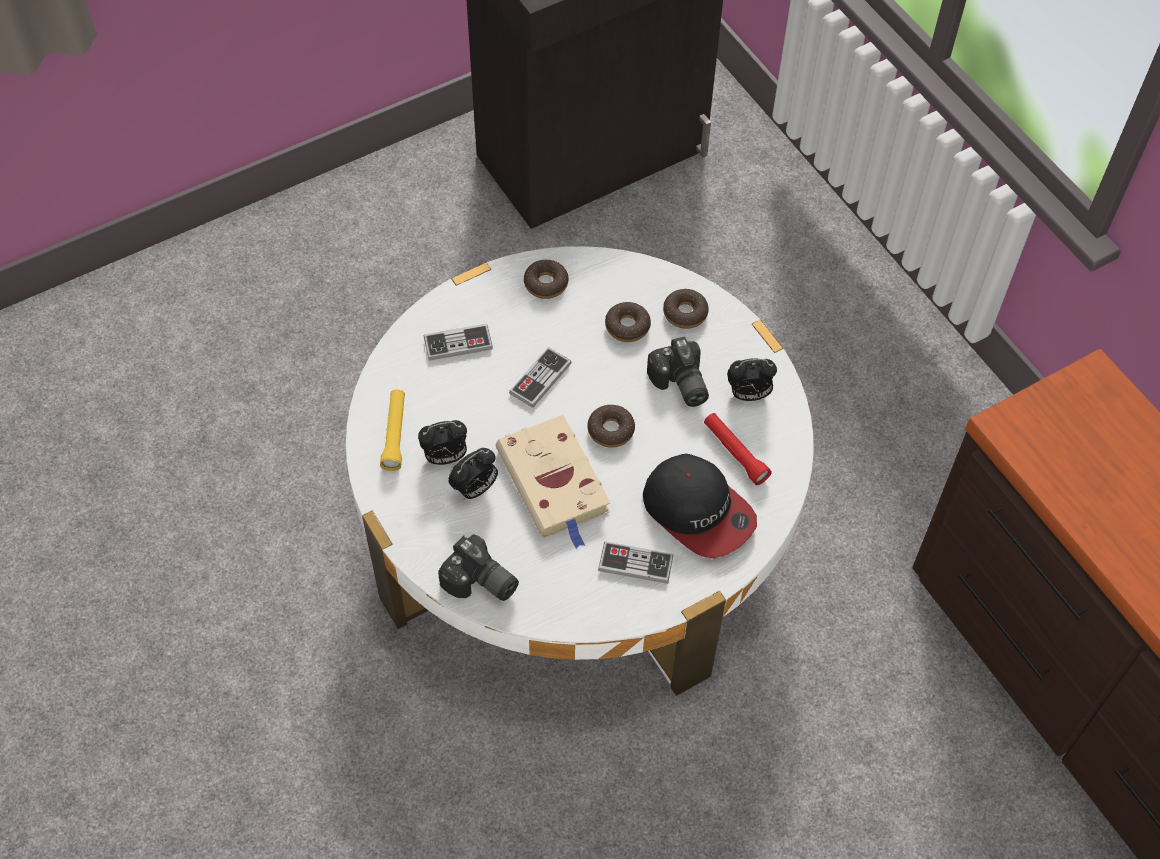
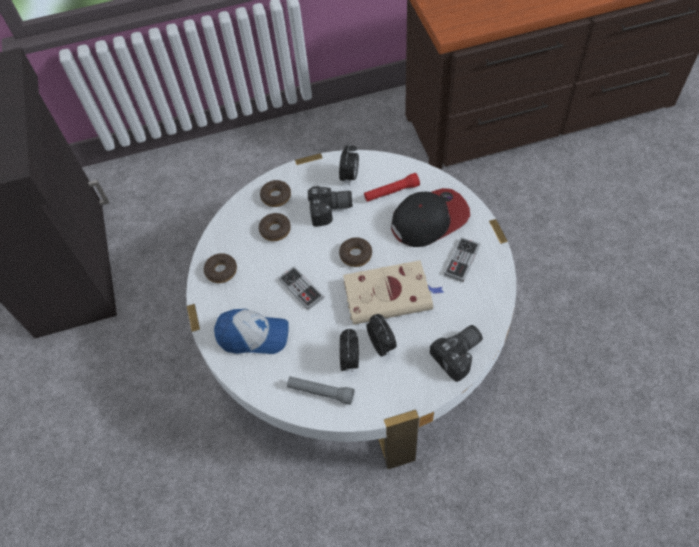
camera: 70 degrees left, 0 degrees up
yellow flashlight [380,389,405,471] -> grey flashlight [287,376,354,405]
game controller [424,324,493,361] -> cap [214,309,289,354]

